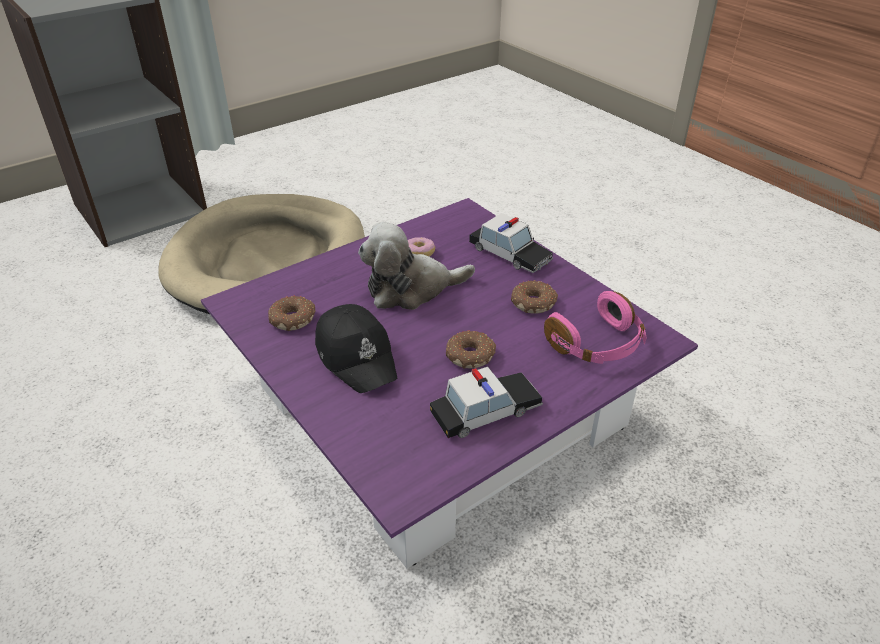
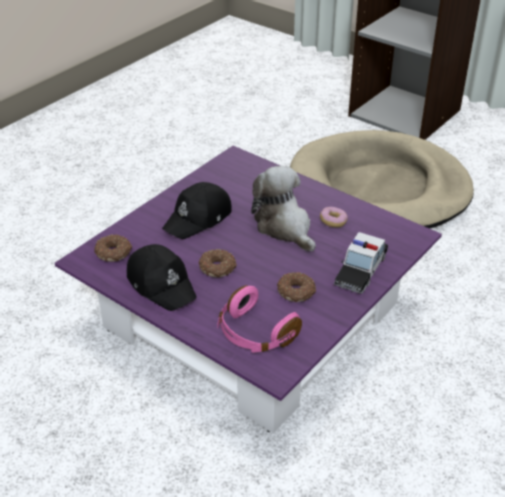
camera: 75 degrees right, 0 degrees up
donut [268,296,316,331] -> donut moved to [94,235,132,262]
toy car [430,366,543,438] -> black cap [127,244,197,311]

